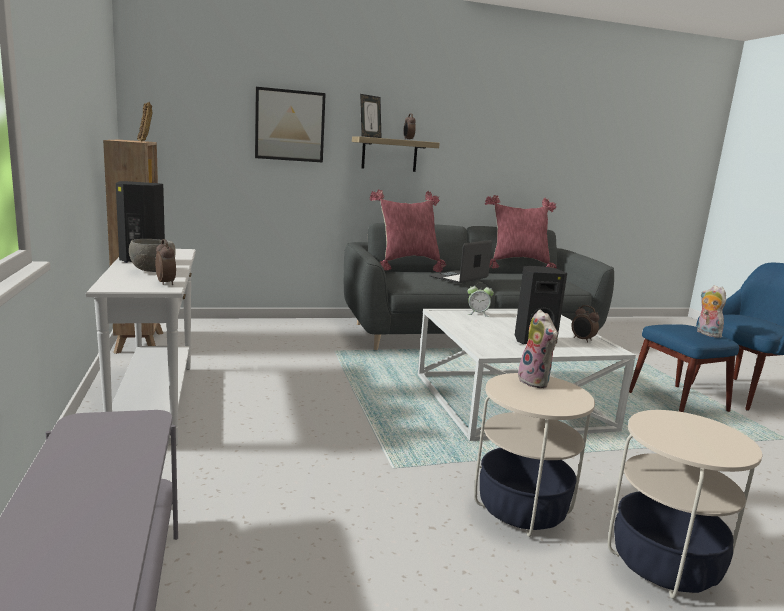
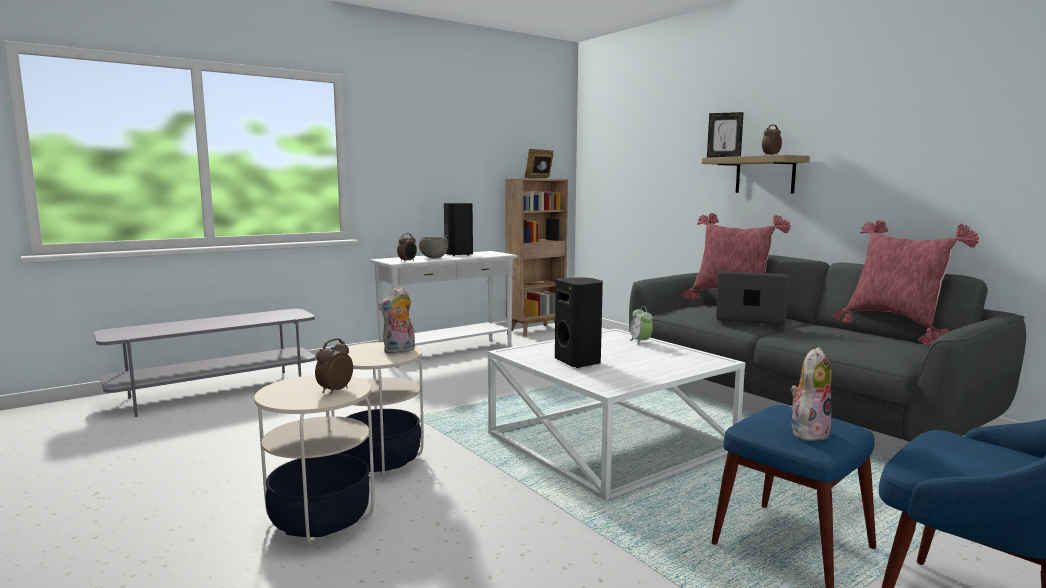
camera: 70 degrees right, 5 degrees down
picture [255,87,326,163] -> none
alarm clock [571,305,599,343] -> alarm clock moved to [315,338,353,394]

